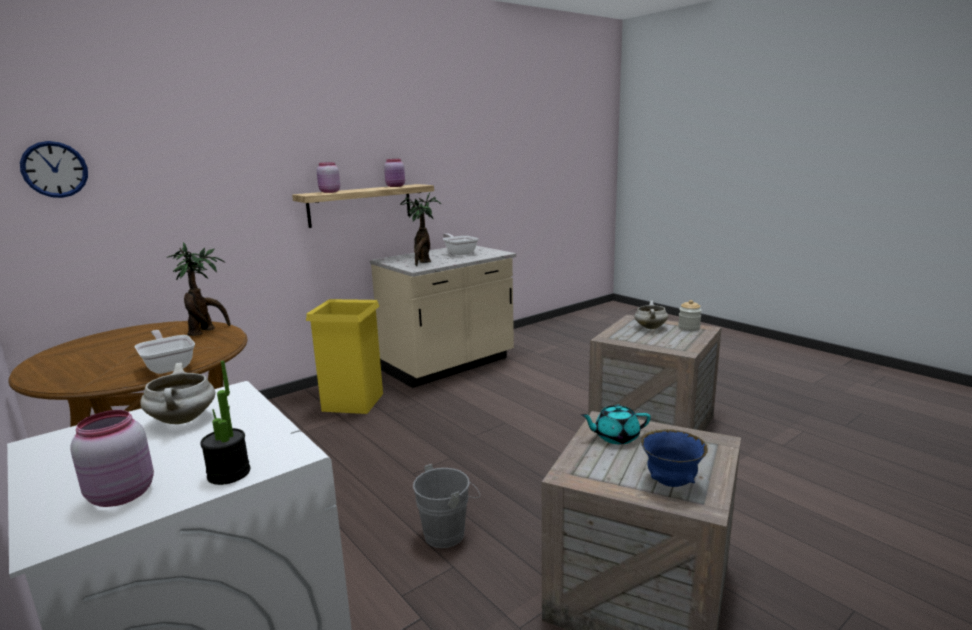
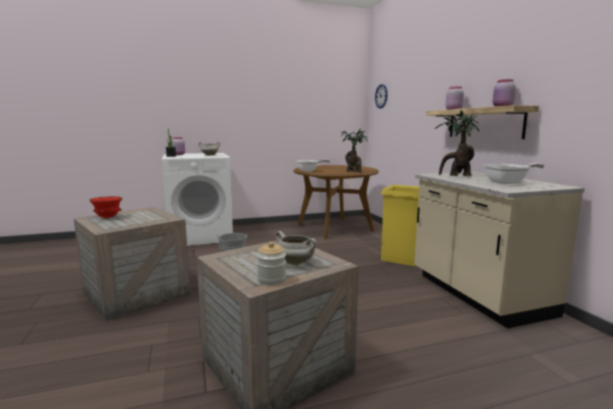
camera: 110 degrees right, 5 degrees down
turquoise teapot [581,405,651,444] -> none
blue bowl [641,429,708,487] -> red bowl [89,196,123,219]

